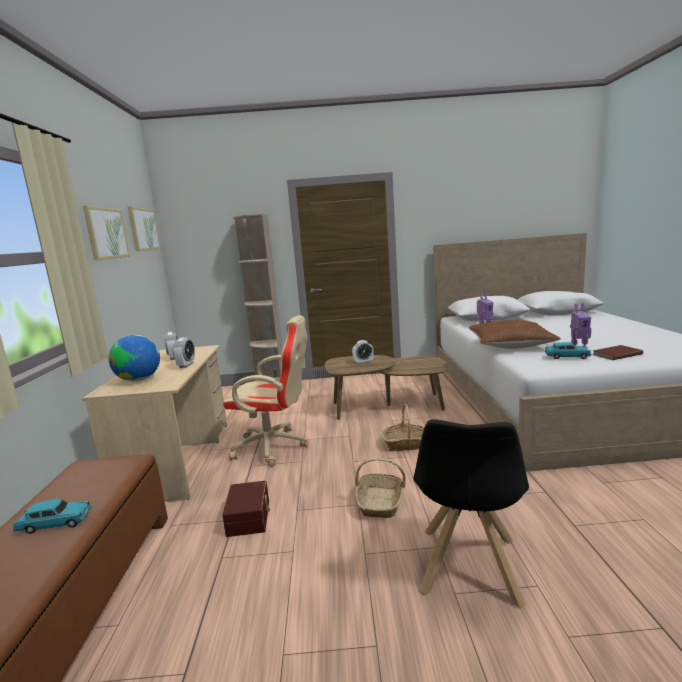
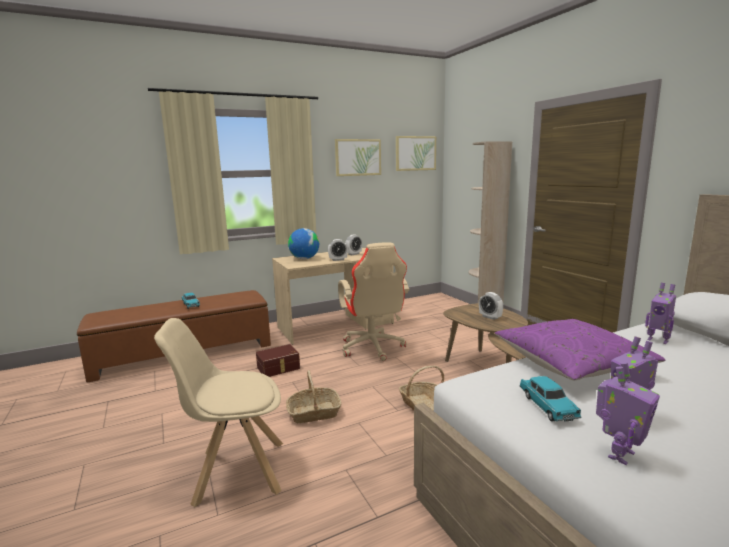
camera: 65 degrees right, 0 degrees up
black chair [413,419,529,608] -> beige chair [154,318,283,507]
brown pillow [469,320,561,349] -> purple pillow [495,319,665,380]
brown book [592,345,643,360] -> toy robot [596,362,660,465]

